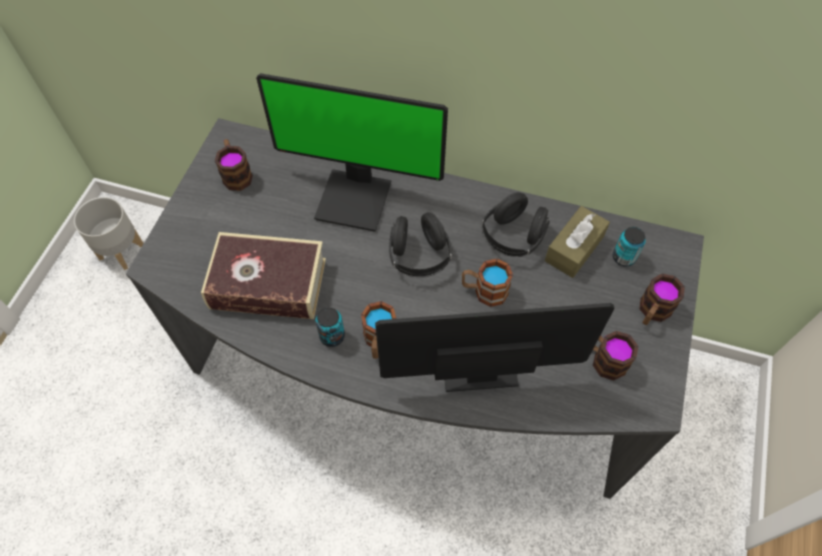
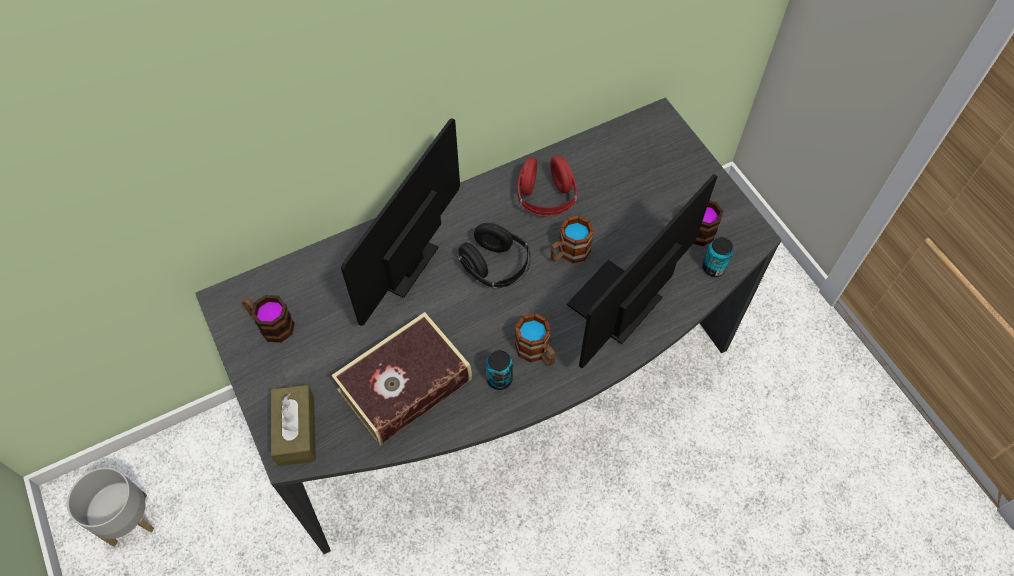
camera: 45 degrees left, 0 degrees up
monitor [256,73,448,232] -> monitor turned 150 degrees clockwise [341,119,460,326]
black headphones [482,192,550,257] -> red headphones [517,156,577,216]
brown tissue box [545,206,610,278] -> brown tissue box moved to [271,385,316,466]
can [613,227,646,266] -> can moved to [702,237,734,277]
mug [639,273,685,325] -> none

